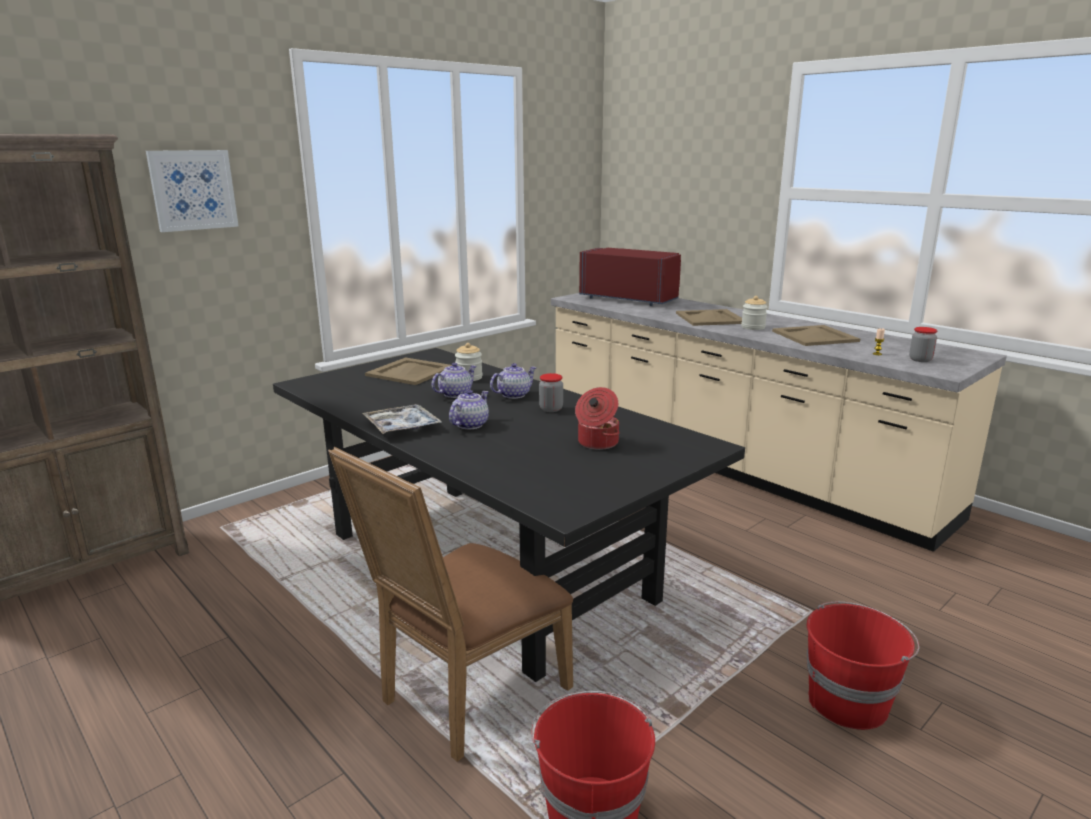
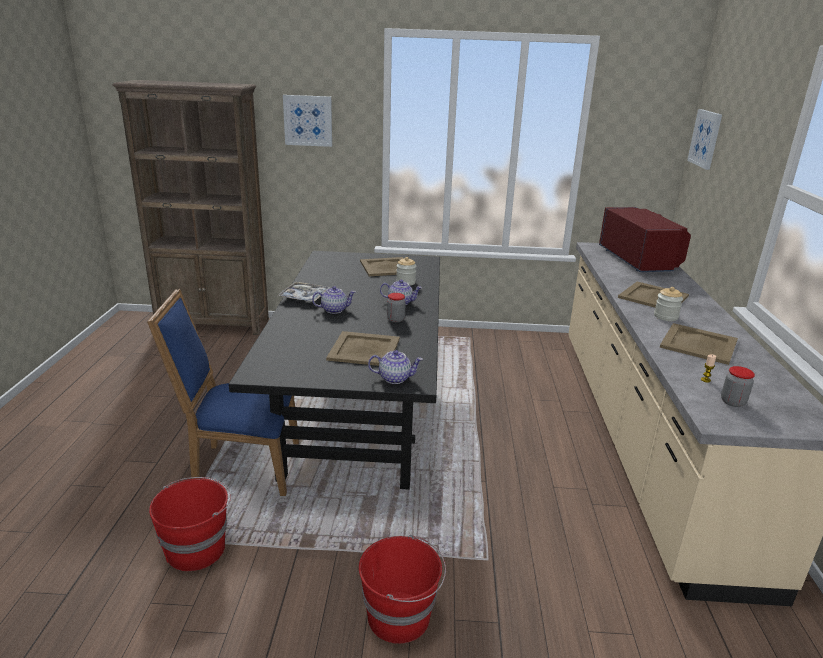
camera: 45 degrees right, 5 degrees up
brown chair [328,447,573,762] -> blue chair [147,289,299,496]
teapot [431,363,477,398] -> teapot moved to [368,350,423,384]
cooking pot [575,387,620,450] -> beige tray [326,331,400,366]
none -> picture [687,109,722,170]

